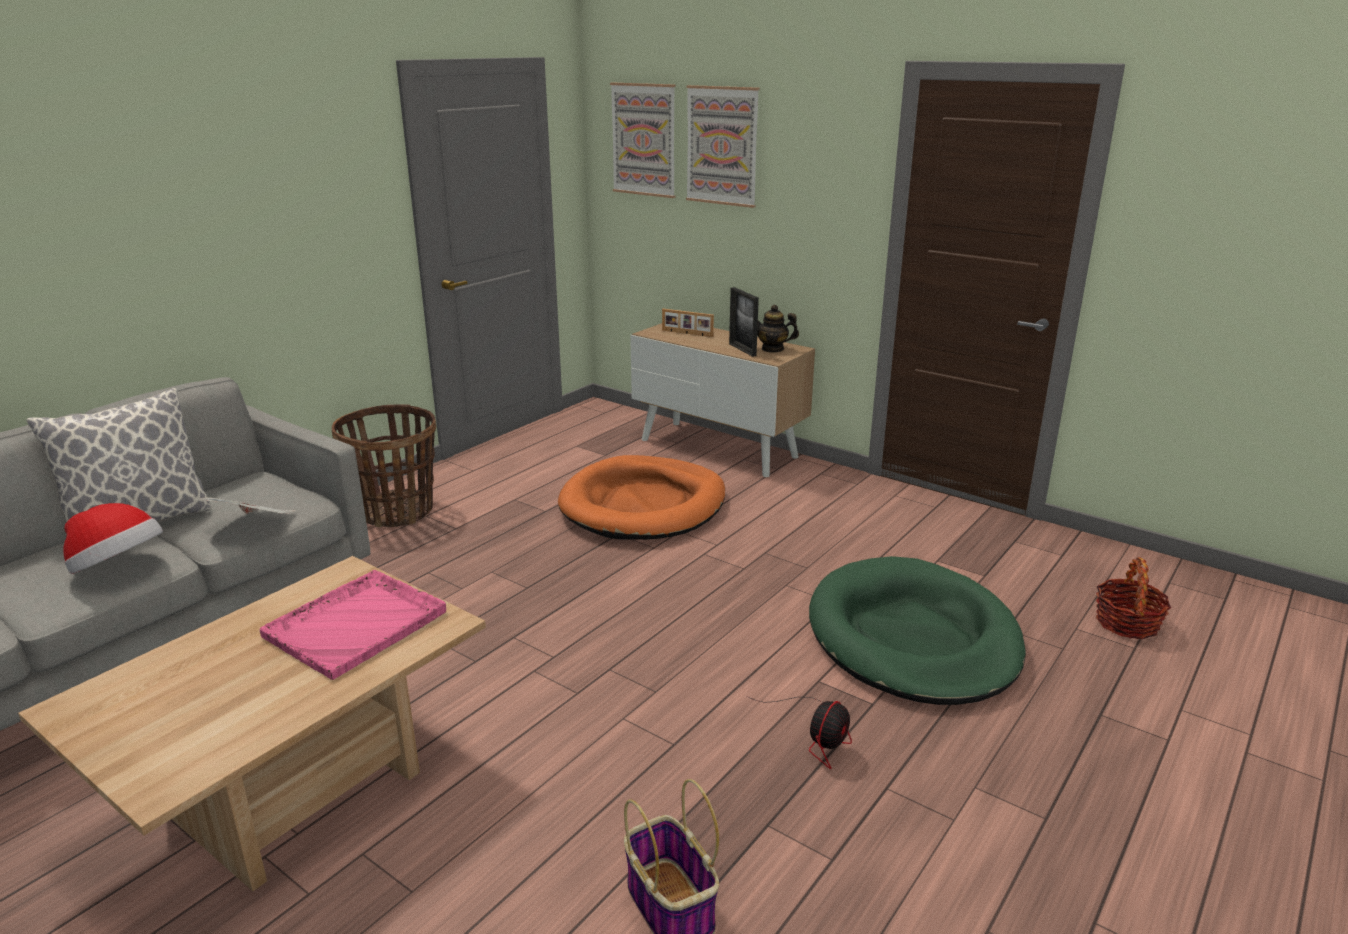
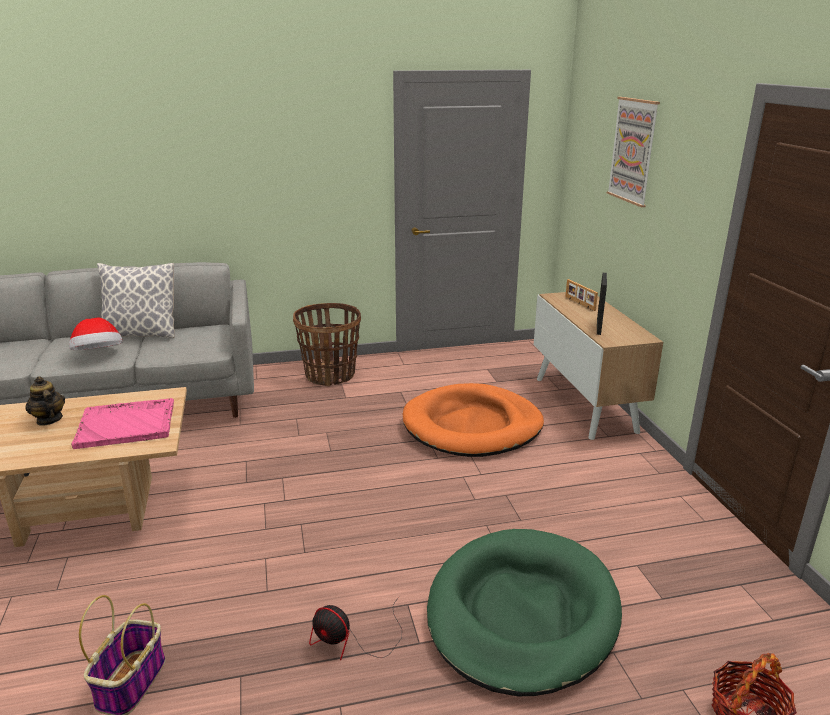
camera: 40 degrees right, 0 degrees up
newspaper [200,497,296,514] -> none
picture [610,83,676,198] -> none
fan [746,696,852,769] -> fan turned 45 degrees clockwise [309,596,402,660]
teapot [757,305,799,352] -> teapot moved to [25,376,65,426]

